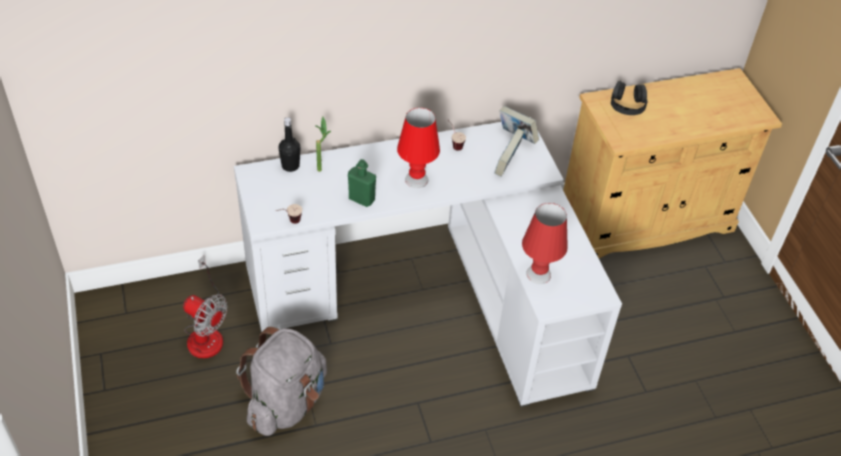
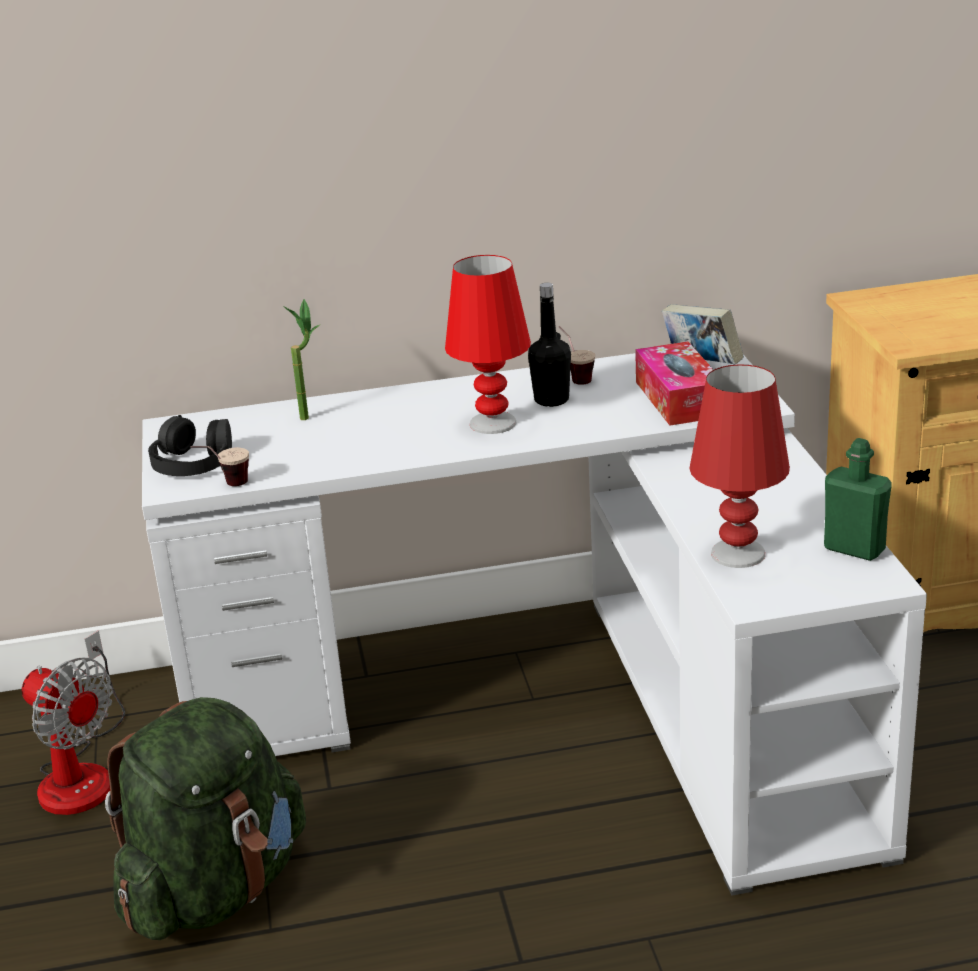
camera: 10 degrees right, 20 degrees down
grey backpack [236,327,327,436] -> green backpack [105,697,306,940]
black bottle [278,117,301,172] -> black bottle moved to [528,283,571,407]
green bottle [348,159,376,207] -> green bottle moved to [824,438,892,561]
book [495,128,525,177] -> tissue box [635,341,714,425]
black headphones [611,81,647,115] -> black headphones moved to [148,415,232,476]

